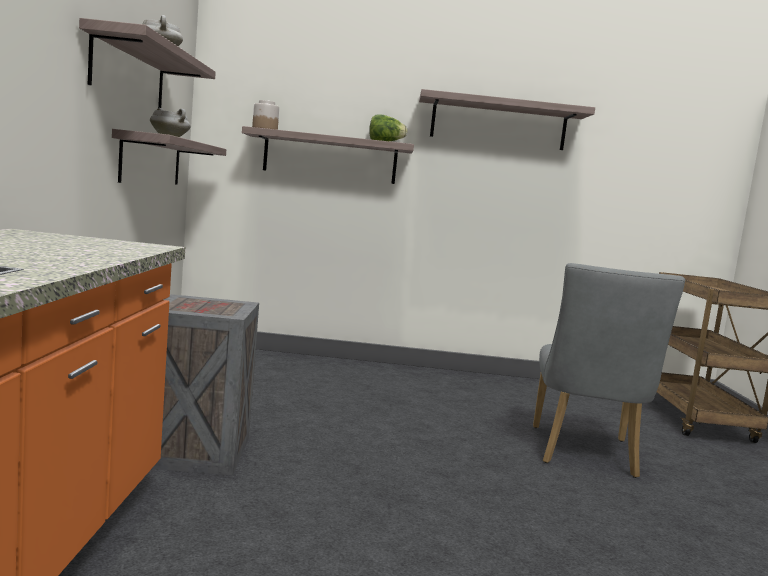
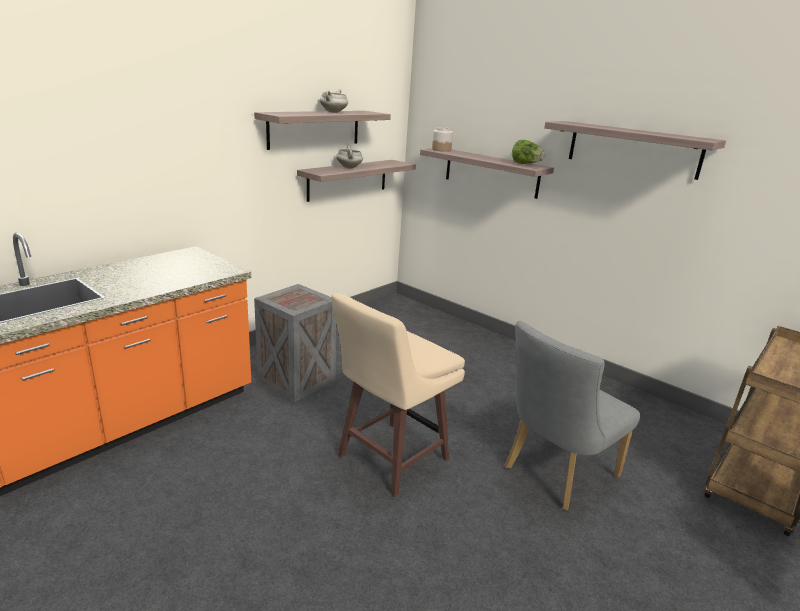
camera: 40 degrees right, 15 degrees up
none -> beige stool [331,293,465,497]

